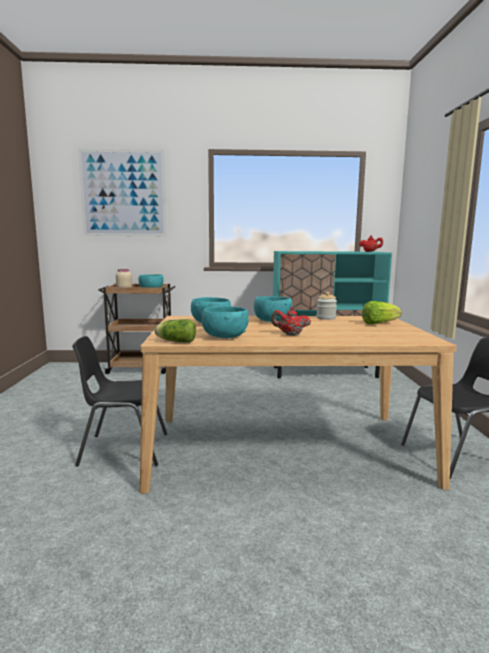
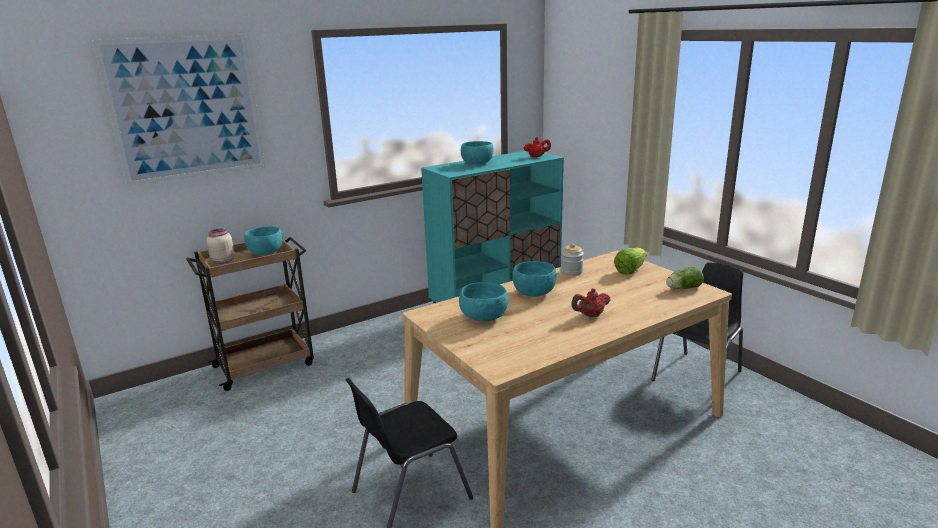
camera: 30 degrees left, 10 degrees up
lettuce [155,319,196,343] -> lettuce moved to [666,267,704,289]
turquoise bowl [202,306,249,338] -> turquoise bowl moved to [461,141,494,164]

